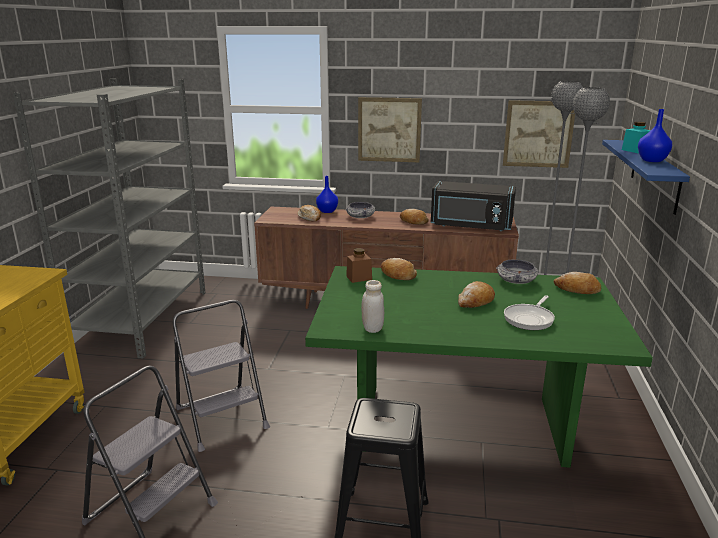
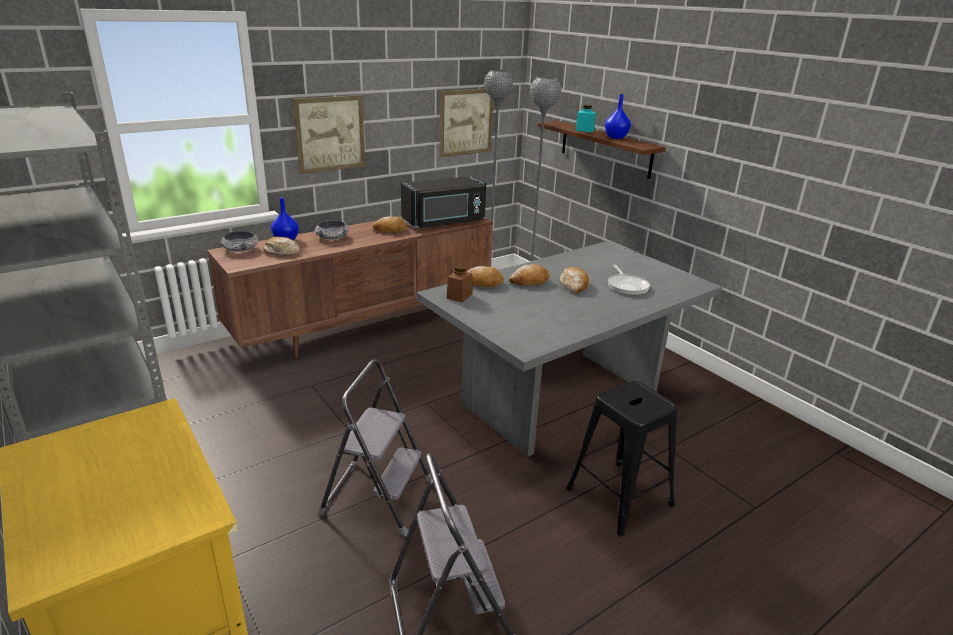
camera: 45 degrees left, 5 degrees up
green dining table [305,266,653,468] -> grey dining table [416,241,722,457]
white jar [361,280,384,333] -> none
bowl [496,259,539,284] -> bowl moved to [220,231,259,252]
bread [554,272,601,294] -> bread moved to [509,264,550,286]
blue shelf [602,140,690,215] -> brown shelf [538,121,666,179]

